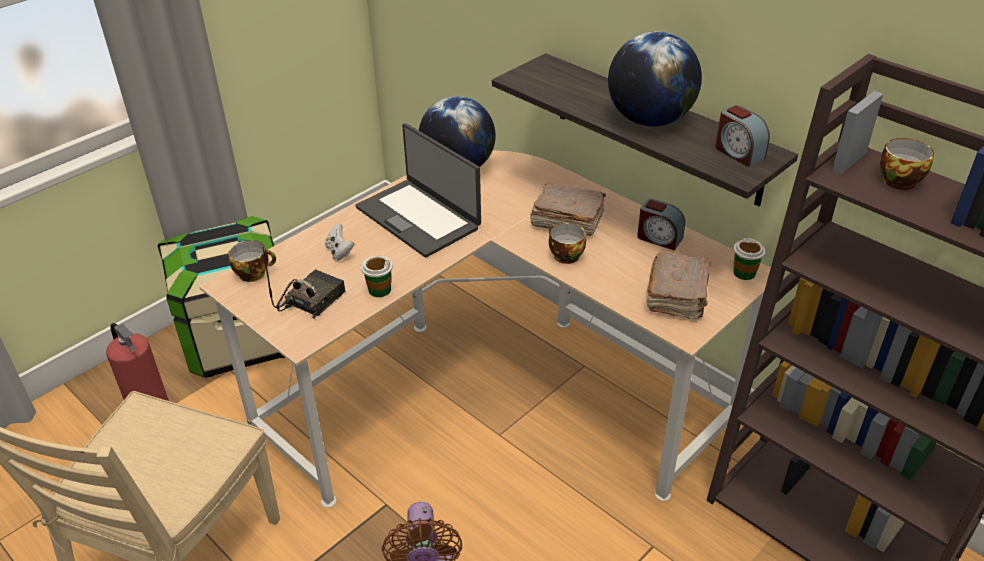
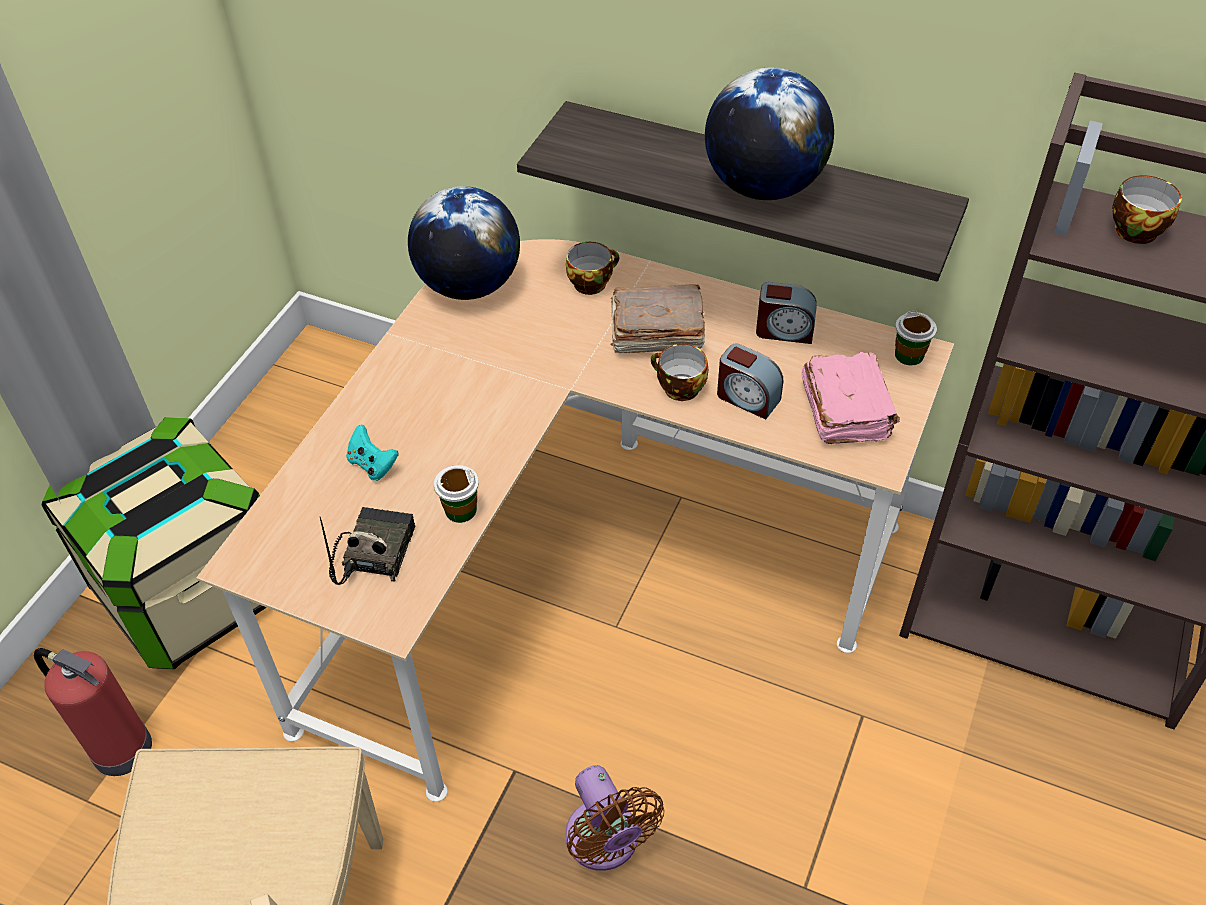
camera: 20 degrees left, 10 degrees up
cup [228,240,276,282] -> cup moved to [566,242,619,295]
white game controller [325,223,354,261] -> turquoise game controller [346,425,399,481]
laptop [355,123,481,257] -> none
brown book [646,251,711,319] -> pink book [801,352,900,444]
alarm clock [715,105,770,167] -> alarm clock moved to [717,344,783,419]

